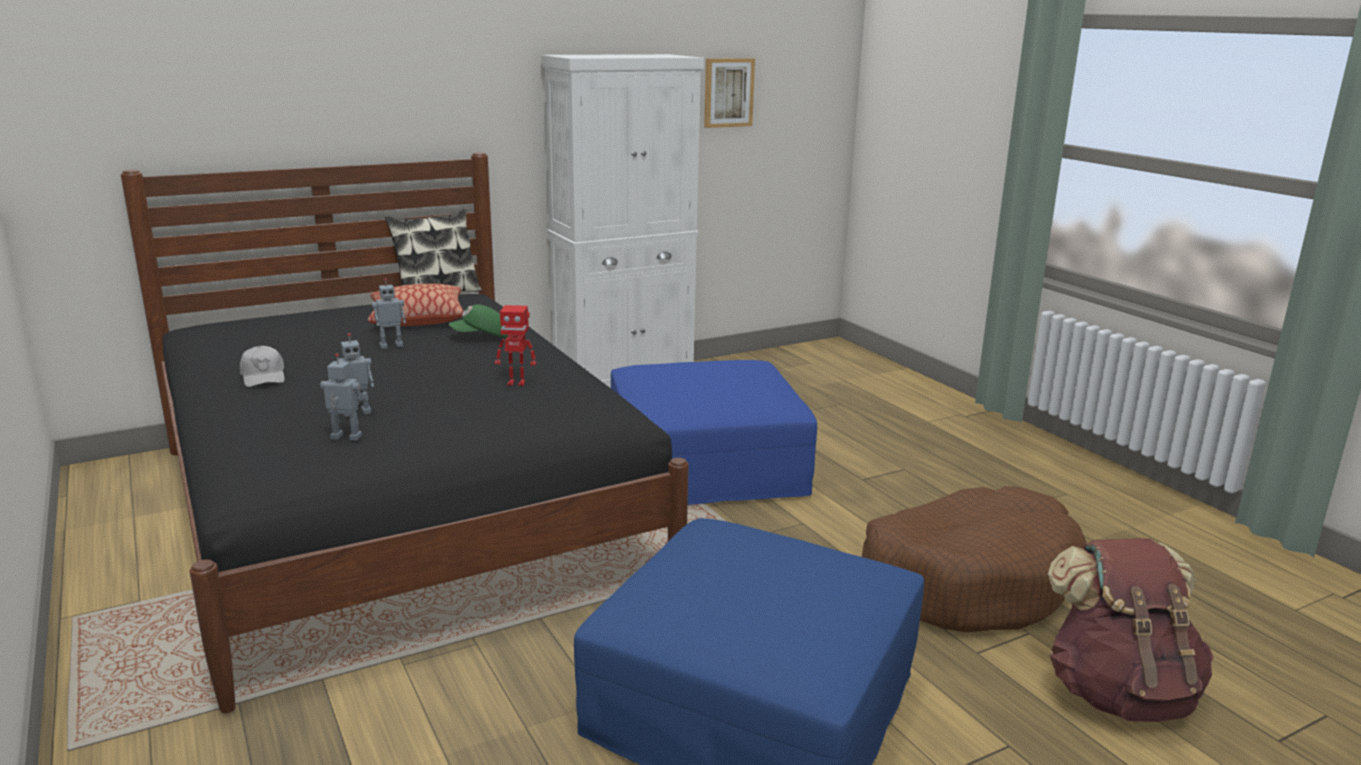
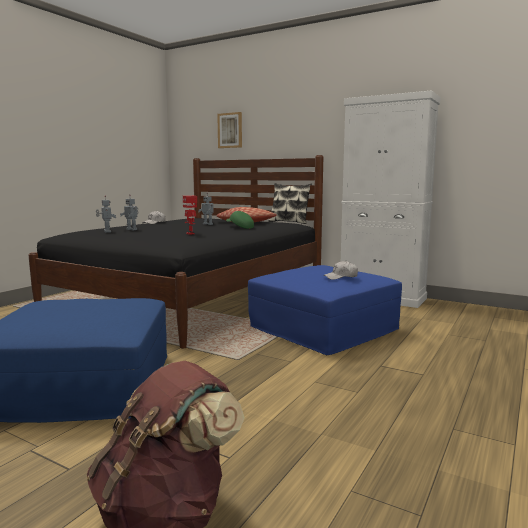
camera: 60 degrees right, 10 degrees down
picture [704,58,755,128] -> picture moved to [217,112,242,148]
brown dog bed [862,486,1086,632] -> none
none -> white cap [324,261,358,280]

